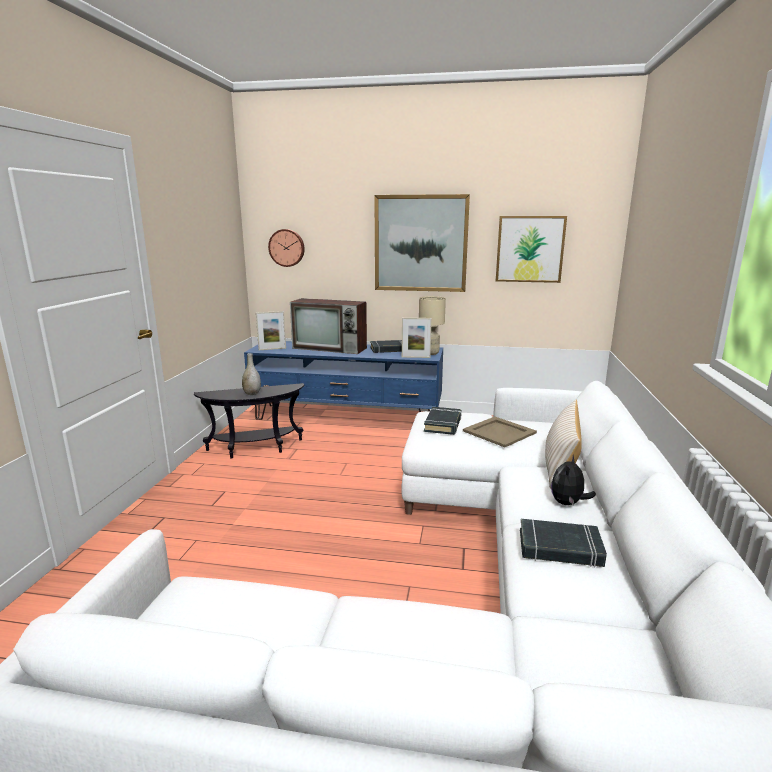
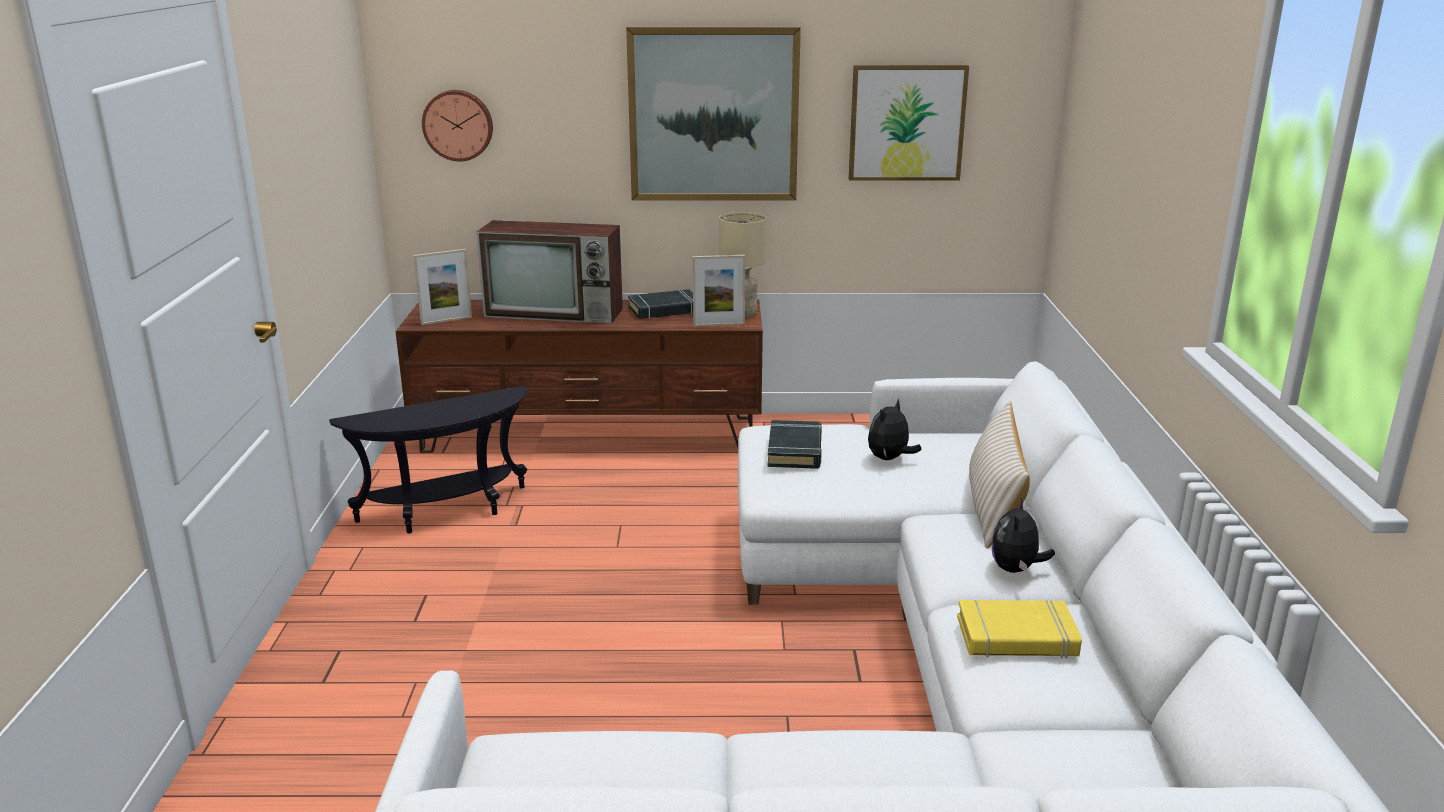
camera: 10 degrees left, 5 degrees up
grey vase [242,353,261,395] -> none
blue tv stand [244,341,443,420] -> brown tv stand [395,300,763,453]
beige tray [463,417,537,447] -> plush toy [868,399,922,460]
black book [520,519,607,568] -> yellow book [957,600,1082,658]

